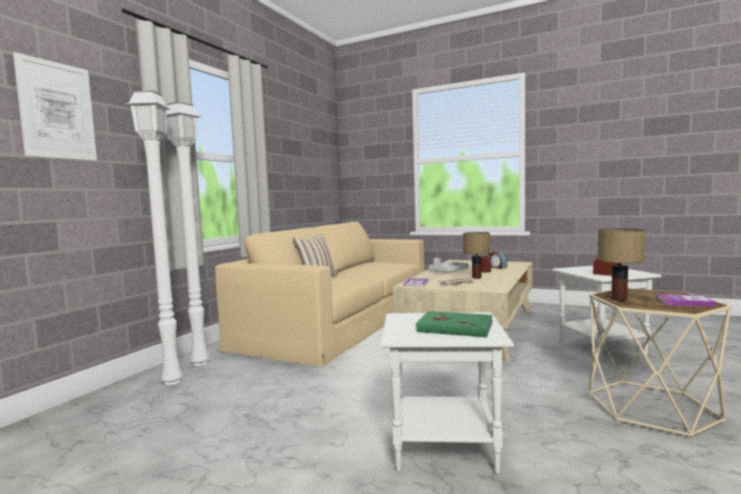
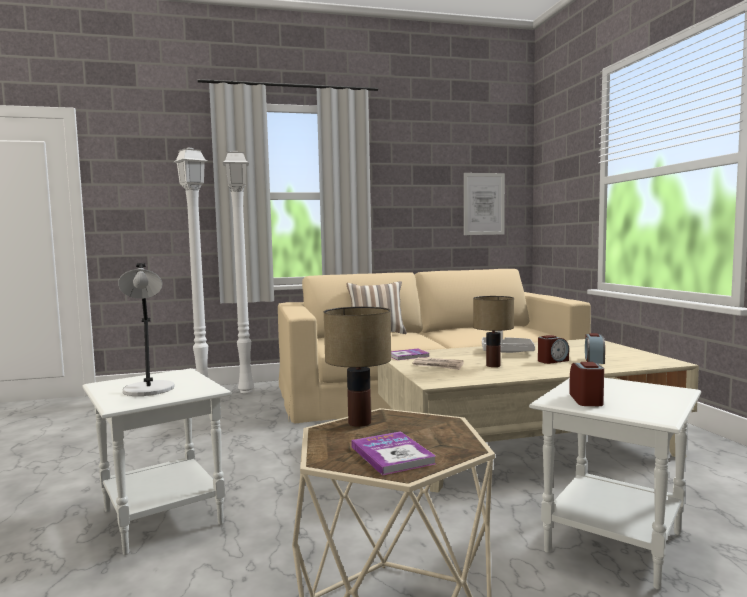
camera: 50 degrees right, 0 degrees up
picture [13,52,97,161] -> picture moved to [464,173,505,235]
green book [415,311,494,337] -> grey table lamp [118,263,175,396]

